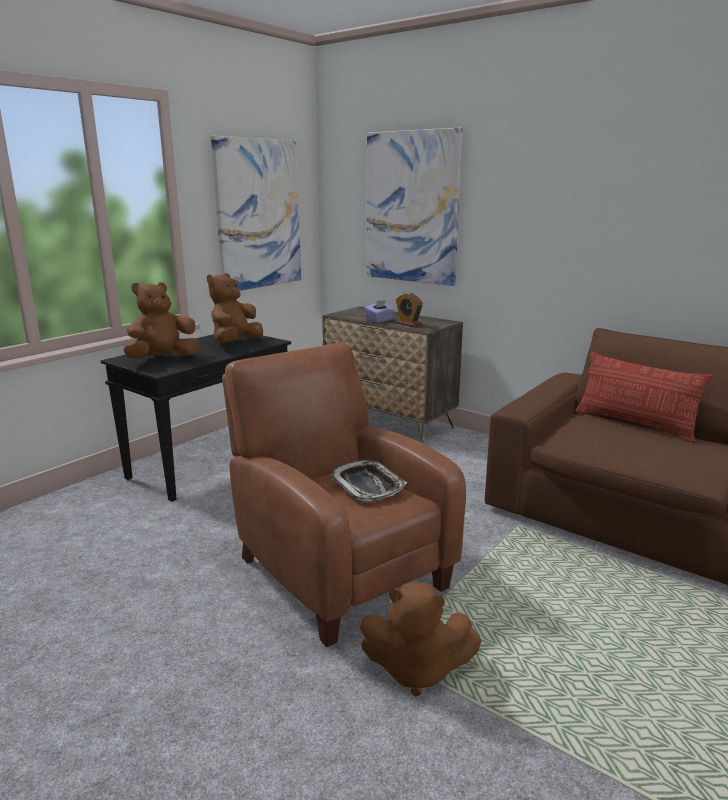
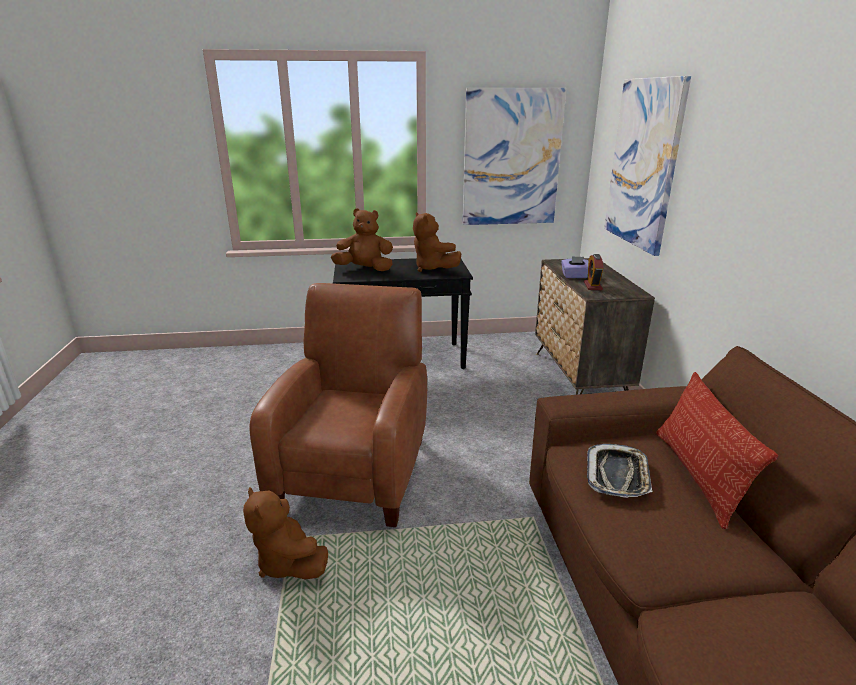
camera: 45 degrees right, 5 degrees up
brown plush toy [207,273,263,343] -> brown plush toy turned 105 degrees counterclockwise [413,212,461,272]
tray [330,460,407,502] -> tray moved to [587,444,652,498]

